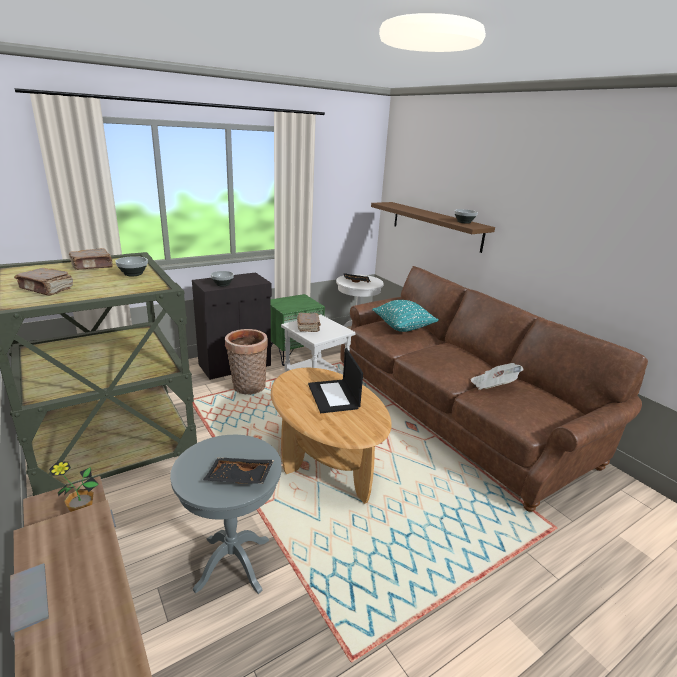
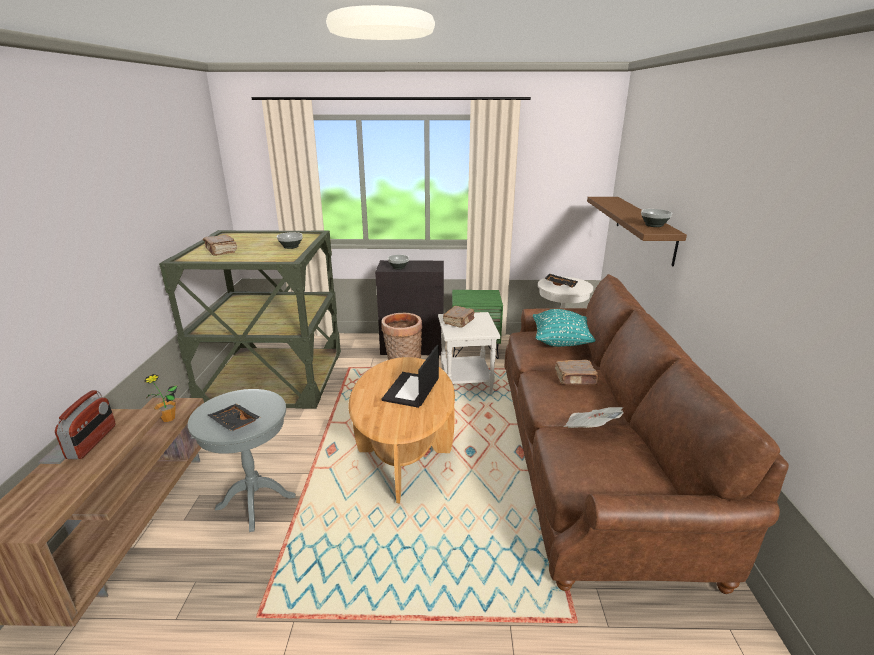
camera: 35 degrees right, 0 degrees up
brown book [69,248,113,270] -> brown book moved to [555,360,598,385]
none -> radio [55,390,116,459]

